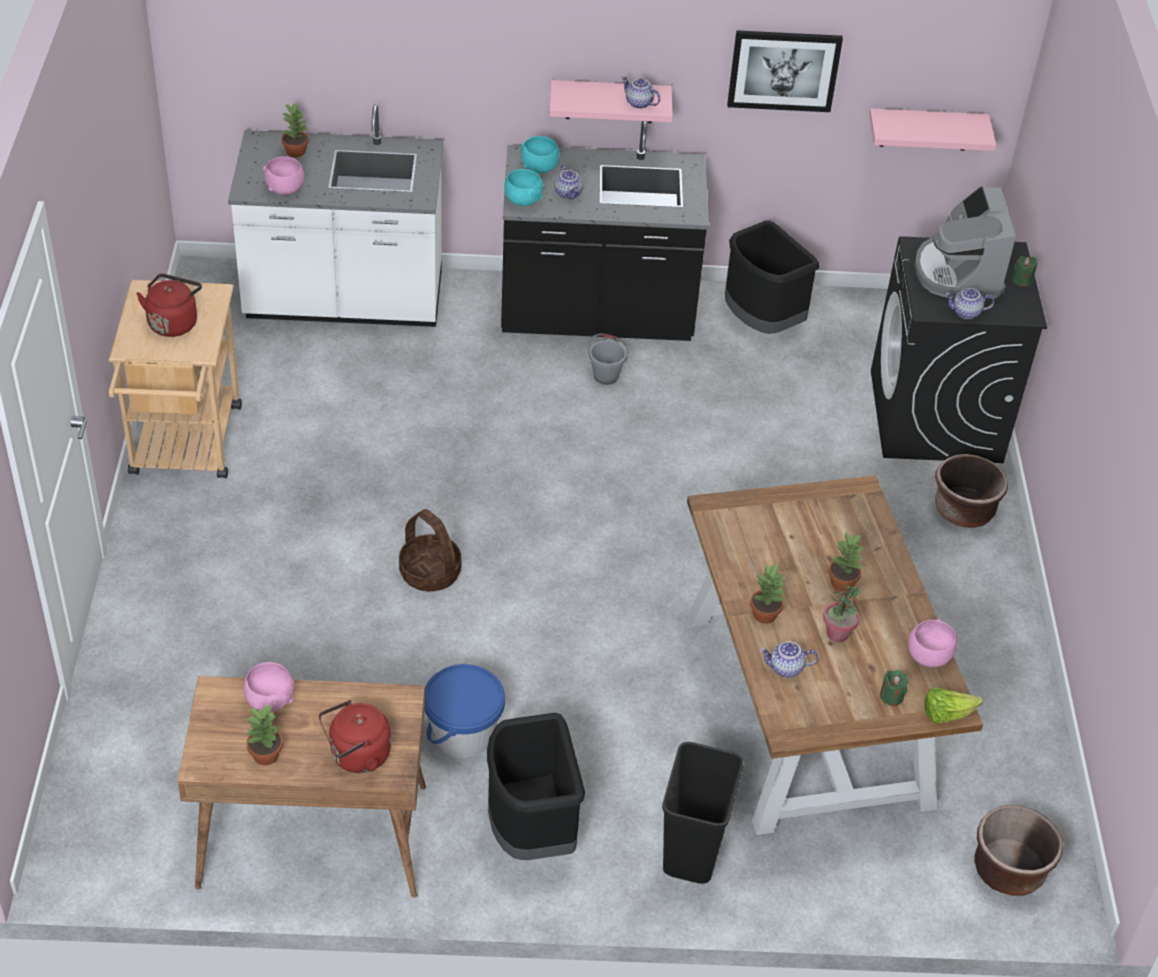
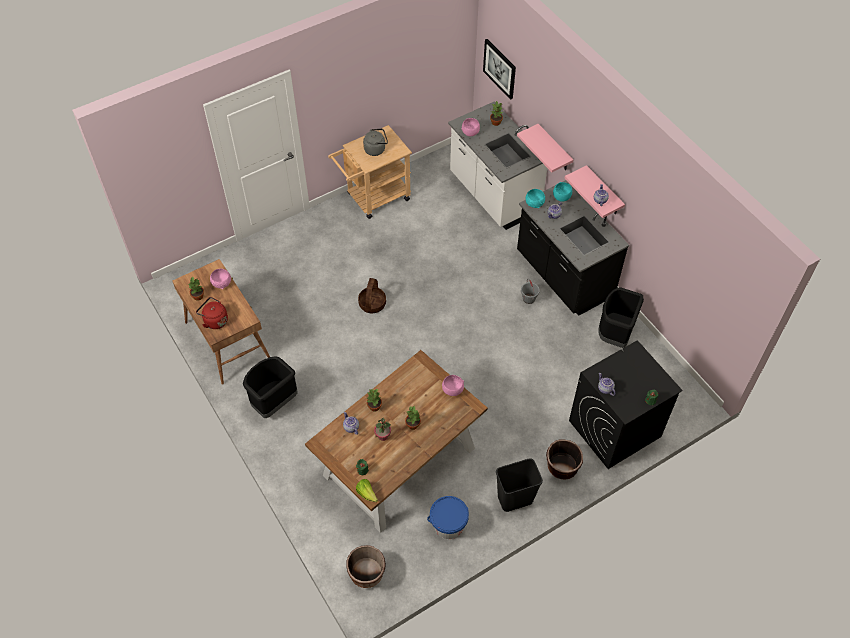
camera: 60 degrees right, 10 degrees up
red kettle [136,274,202,337] -> grey kettle [363,129,388,156]
blue bucket [425,664,505,758] -> blue bucket moved to [427,496,469,539]
black trash can [662,742,744,884] -> black trash can moved to [496,458,543,512]
picture [727,30,843,112] -> picture moved to [483,39,516,100]
pink shelf [869,108,996,151] -> pink shelf moved to [517,124,573,172]
pink bowl [908,619,958,667] -> pink bowl moved to [442,375,464,396]
coffee machine [914,186,1016,298] -> none

